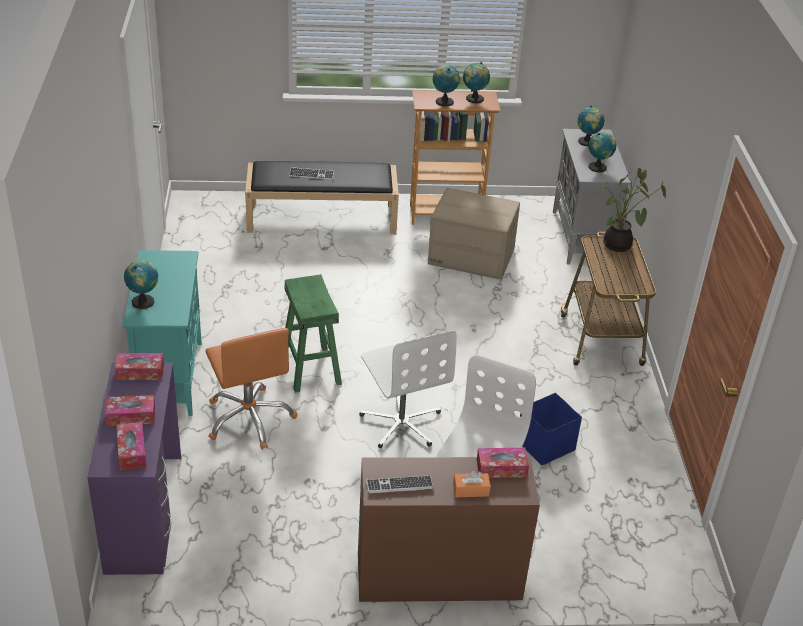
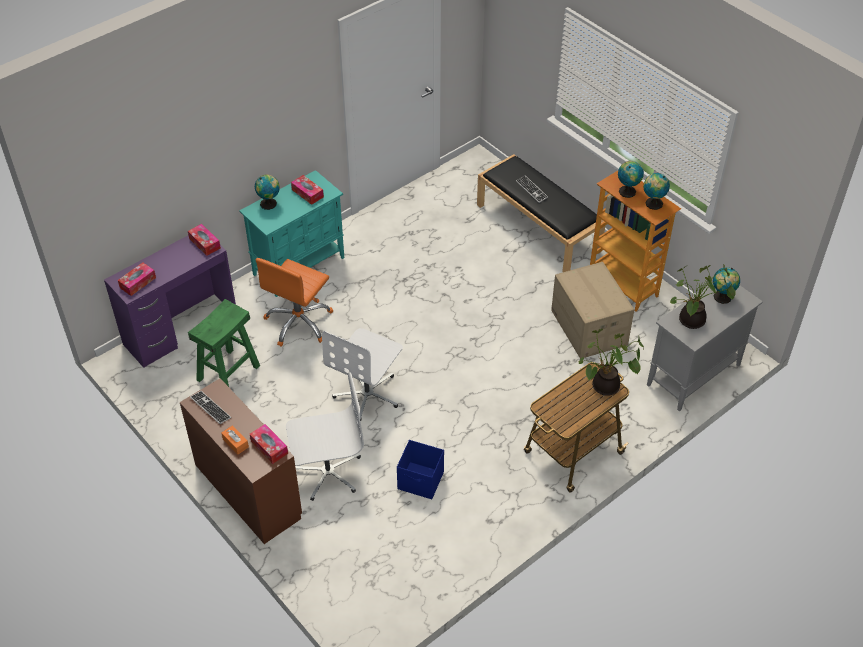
camera: 55 degrees right, 10 degrees up
tissue box [105,395,155,426] -> tissue box moved to [291,175,324,205]
green stool [284,274,342,393] -> green stool moved to [188,299,260,387]
globe [589,132,617,173] -> potted plant [670,265,736,329]

